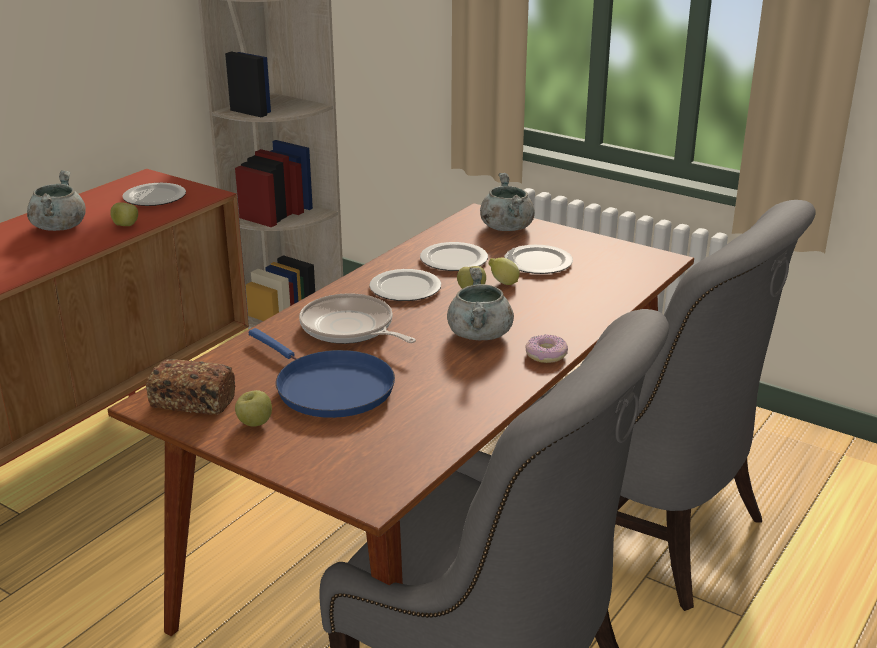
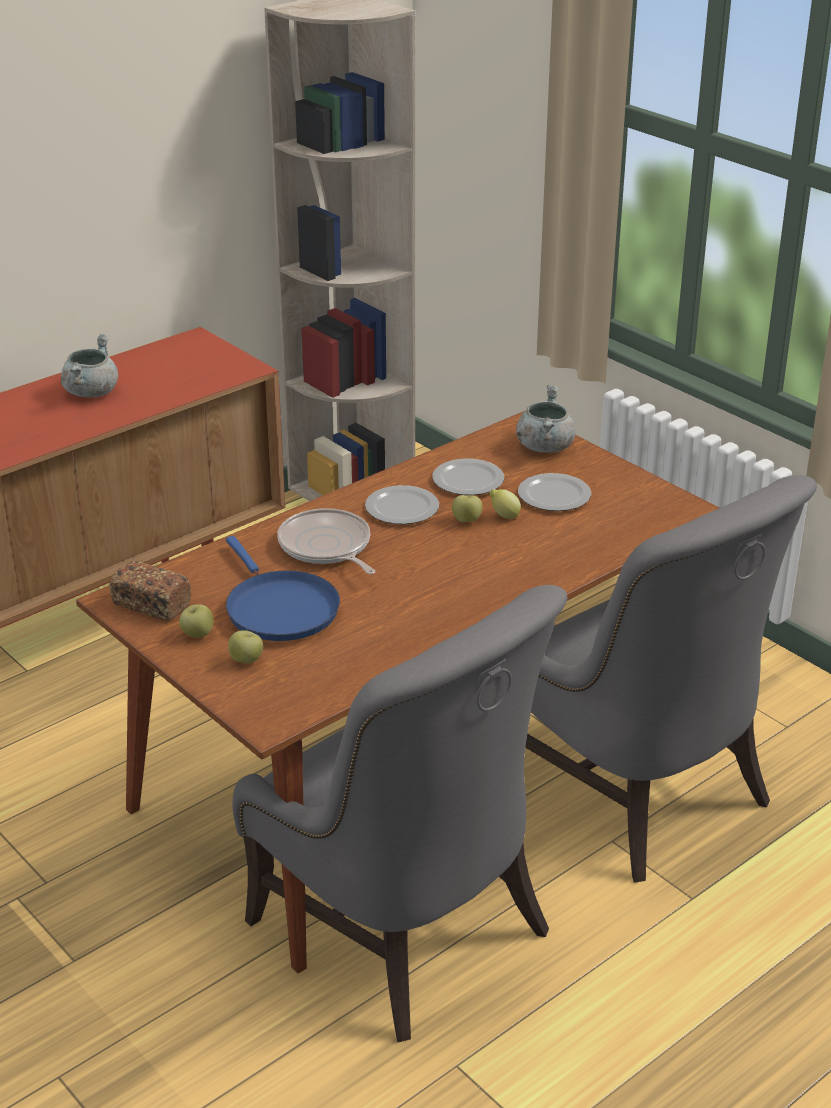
camera: 15 degrees right, 5 degrees up
apple [110,202,138,226] -> apple moved to [228,630,263,663]
plate [122,183,186,206] -> none
grey cooking pot [447,268,514,340] -> none
donut [525,334,568,363] -> none

